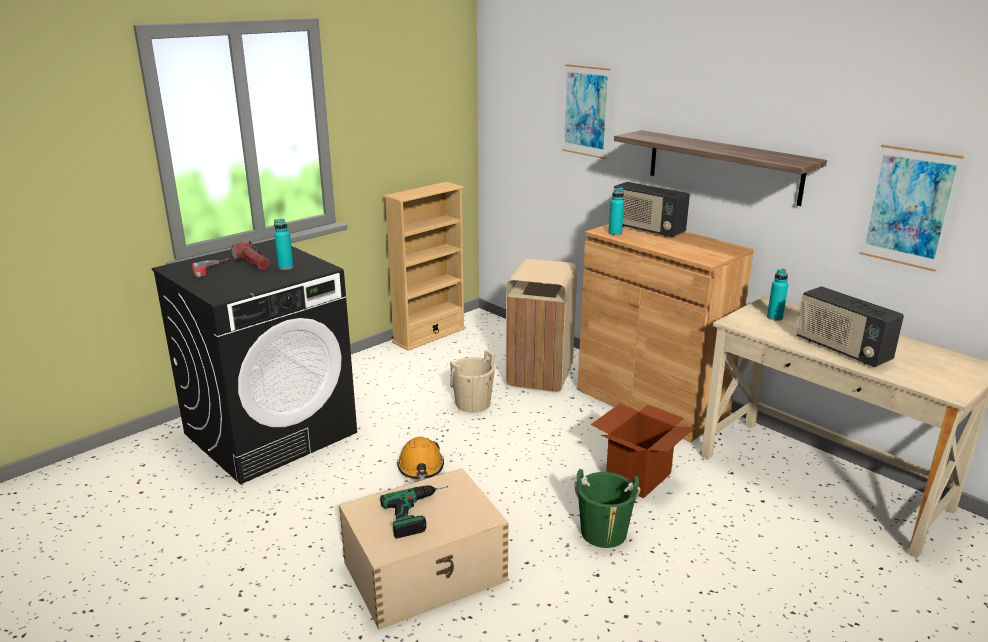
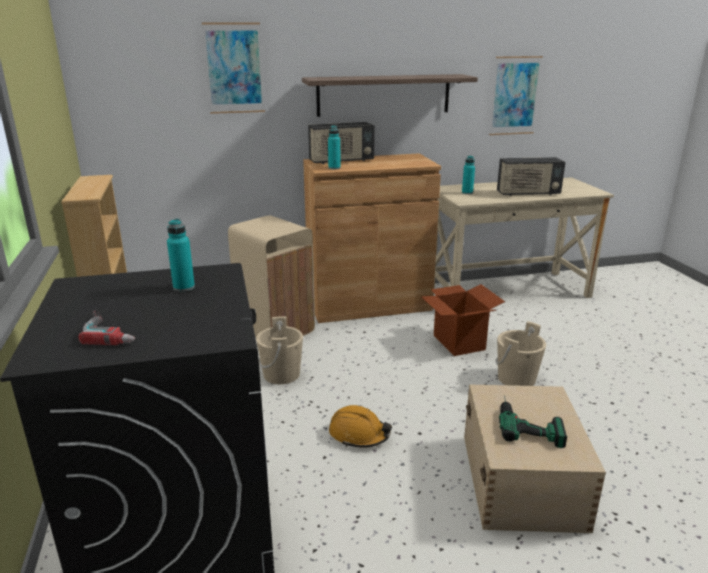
camera: 60 degrees left, 0 degrees up
flashlight [231,241,270,270] -> none
green bucket [575,469,641,548] -> beige bucket [495,321,546,386]

